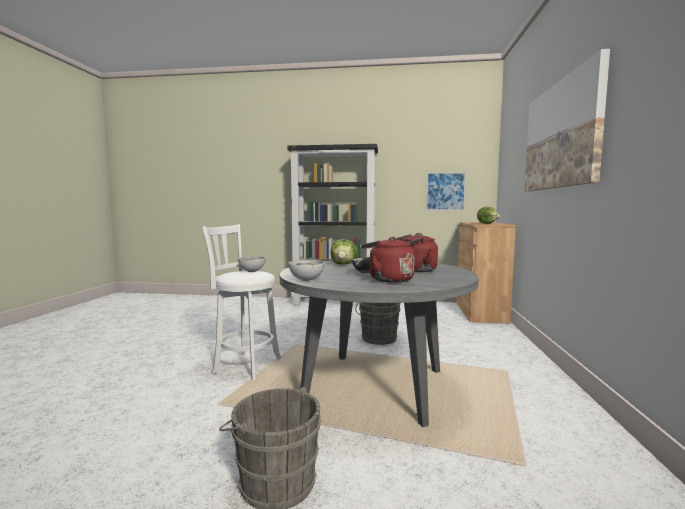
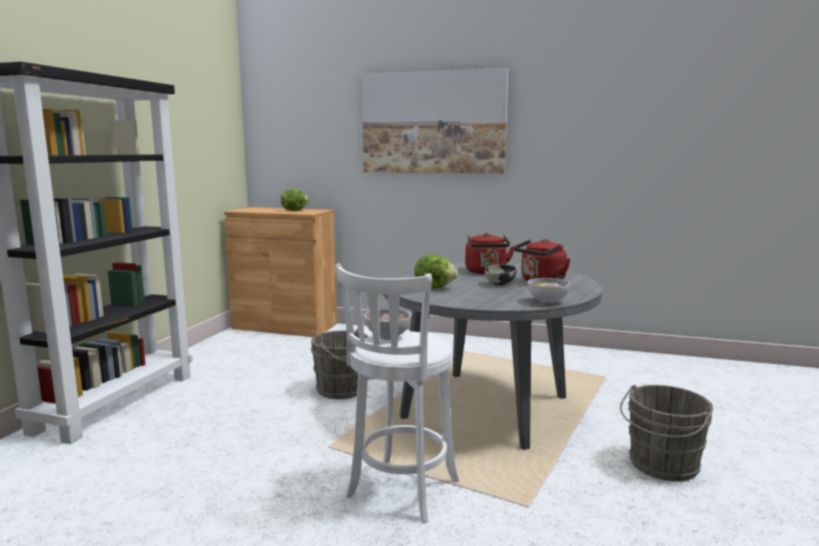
camera: 80 degrees left, 5 degrees up
picture [426,172,466,211] -> none

